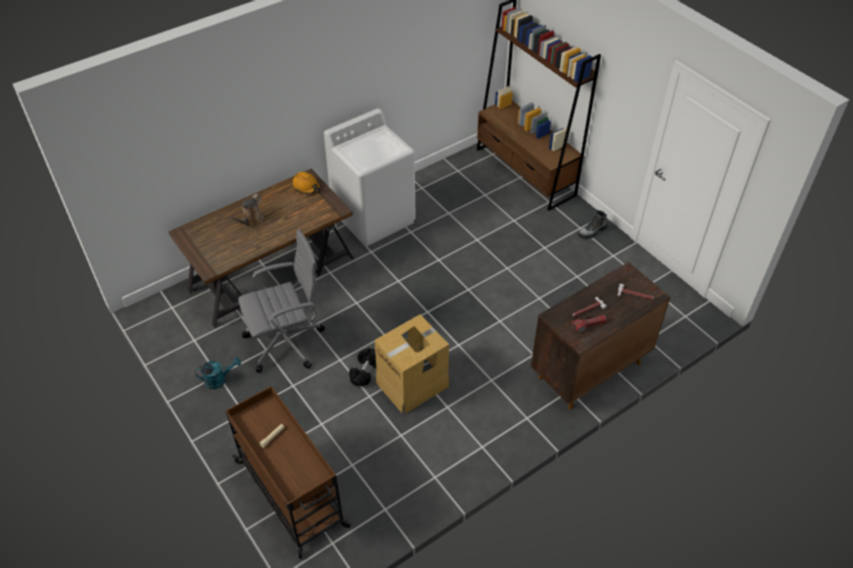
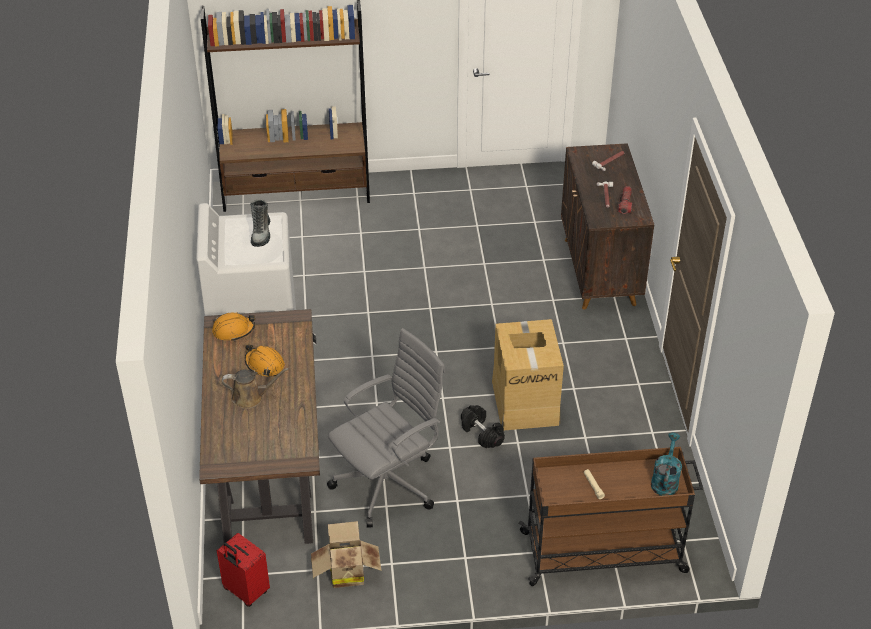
camera: 60 degrees left, 5 degrees down
turquoise watering can [195,358,241,389] -> turquoise watering can moved to [651,433,682,496]
brown watering can [229,194,264,227] -> brown watering can turned 60 degrees counterclockwise [221,368,289,409]
grey office chair [238,229,325,373] -> grey office chair turned 45 degrees clockwise [327,328,446,528]
boot [578,210,608,239] -> boot moved to [250,200,270,247]
none -> red suitcase [217,533,270,607]
none -> orange hard hat [245,344,285,376]
none -> cardboard box [311,521,381,588]

